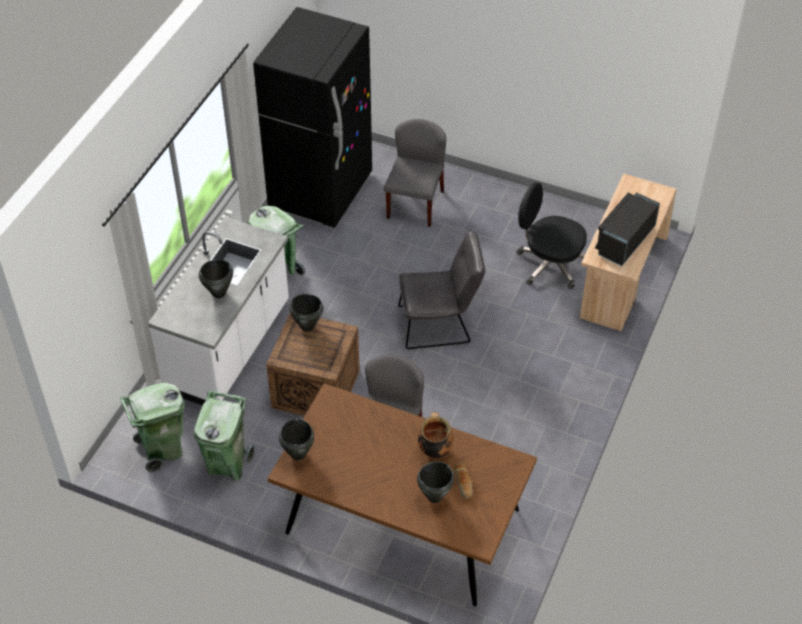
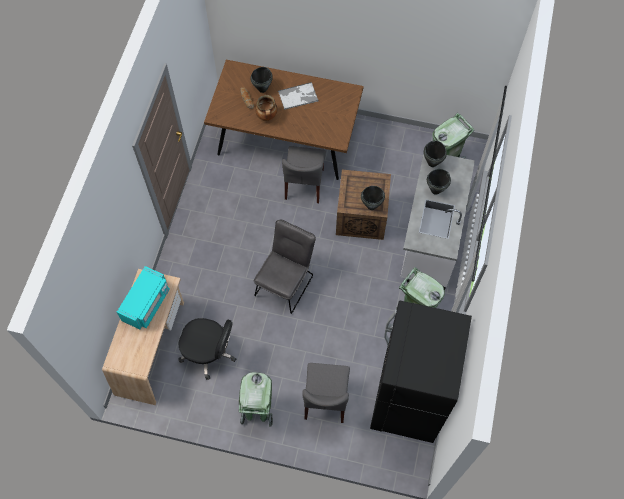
camera: 170 degrees right, 15 degrees up
green trash can [194,391,255,481] -> green trash can moved to [239,372,273,427]
black cooking pot [279,419,314,460] -> black cooking pot moved to [424,140,447,167]
grey chair [398,230,485,349] -> grey chair turned 135 degrees clockwise [254,219,316,314]
black microwave [595,192,660,266] -> turquoise microwave [117,266,170,330]
none -> tray [278,82,319,110]

